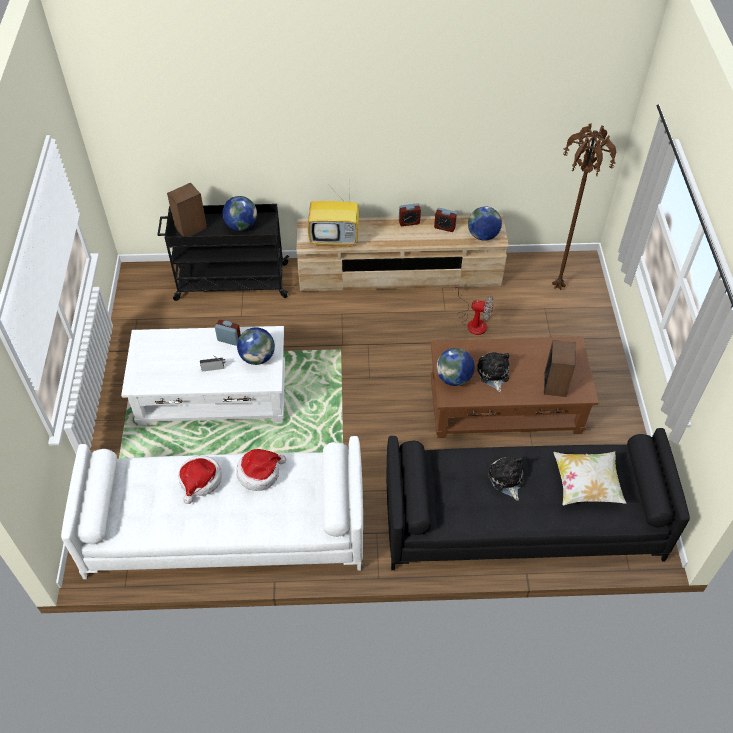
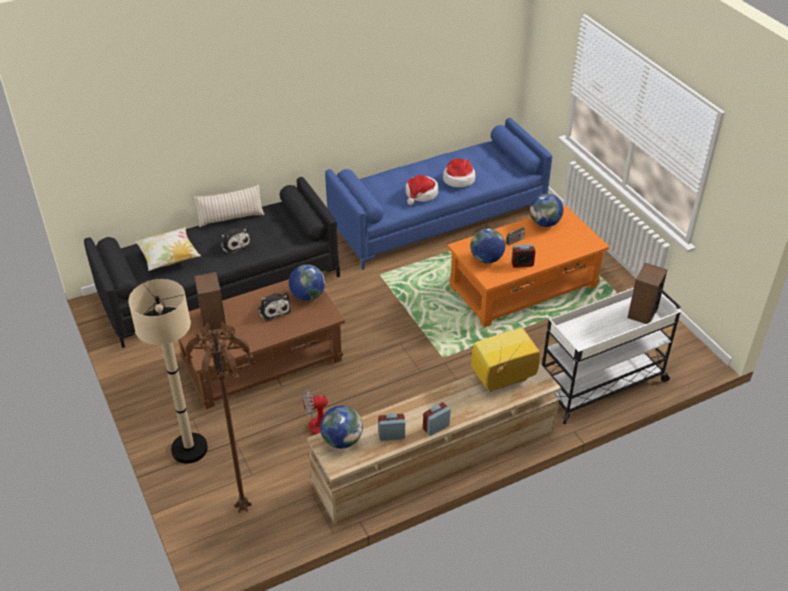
camera: 155 degrees right, 10 degrees down
white sofa [61,436,363,579] -> blue sofa [325,118,552,270]
white coffee table [121,326,285,426] -> orange coffee table [447,206,609,328]
black cart [157,204,289,301] -> white cart [542,288,681,424]
globe [222,196,257,231] -> globe moved to [530,194,564,227]
none -> beige floor lamp [128,279,208,464]
none -> beige pillow [193,185,265,227]

